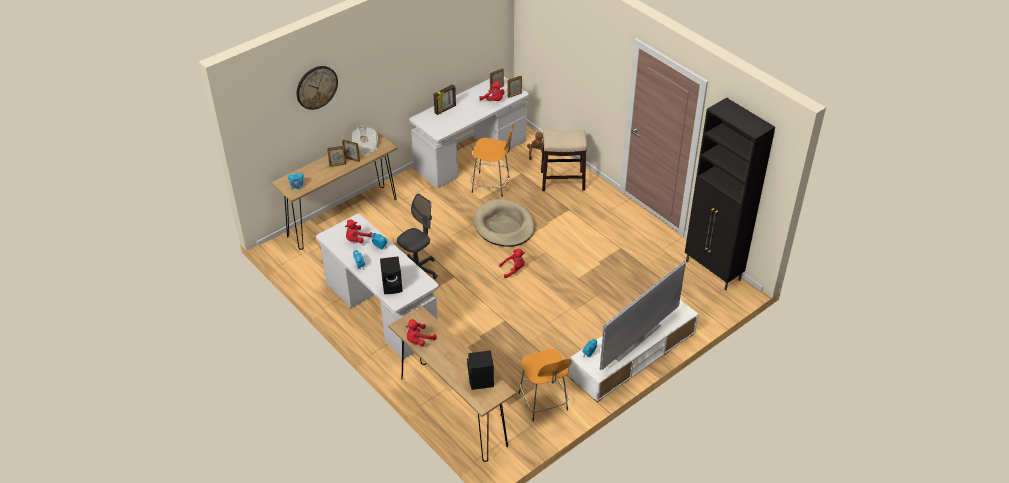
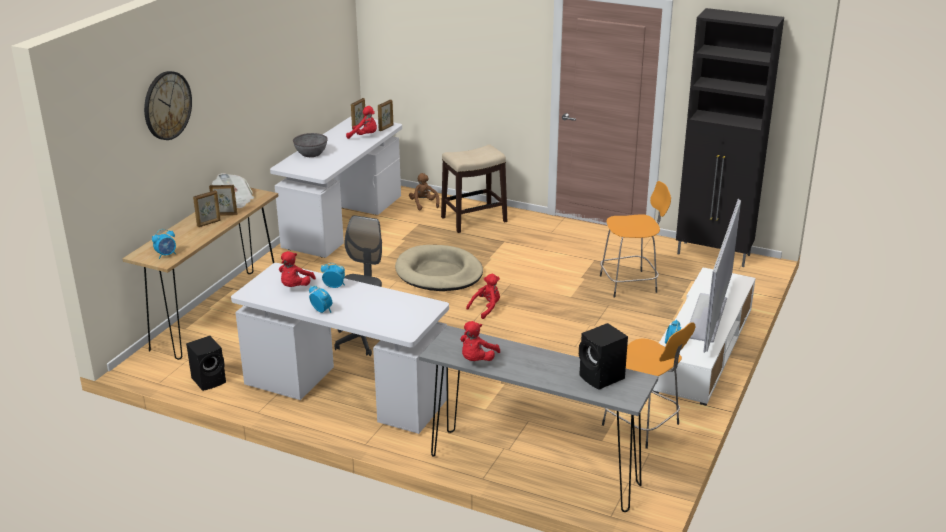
camera: 25 degrees left, 15 degrees down
black speaker [380,256,403,294] -> black speaker moved to [186,336,226,391]
brown console table [388,306,516,462] -> grey console table [419,325,658,512]
picture frame [434,84,456,115] -> grey bowl [293,133,328,157]
orange stool [471,124,514,197] -> orange stool moved to [600,181,671,298]

